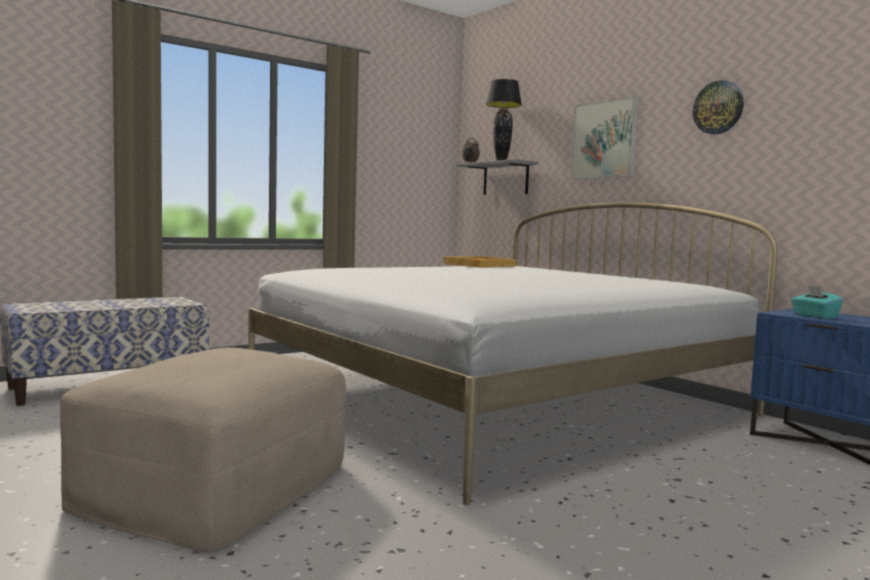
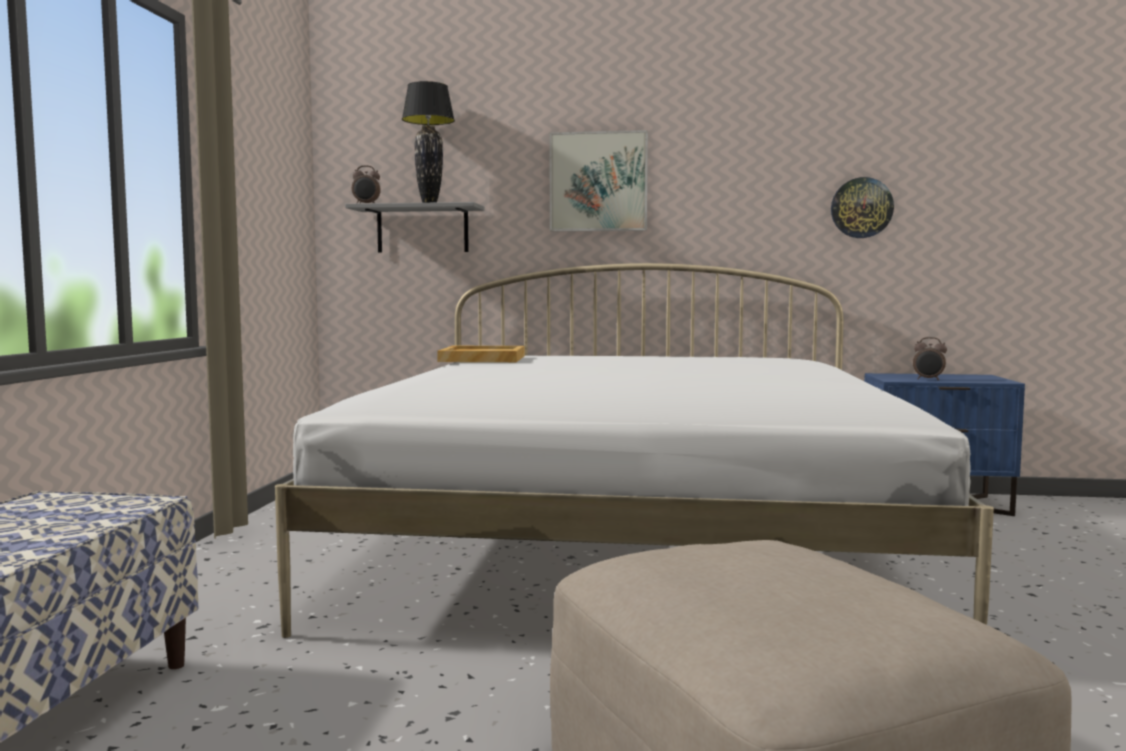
camera: 45 degrees left, 0 degrees up
wall clock [693,80,744,134] -> wall clock moved to [831,177,894,238]
turquoise tissue box [791,285,844,319] -> alarm clock [913,337,947,381]

